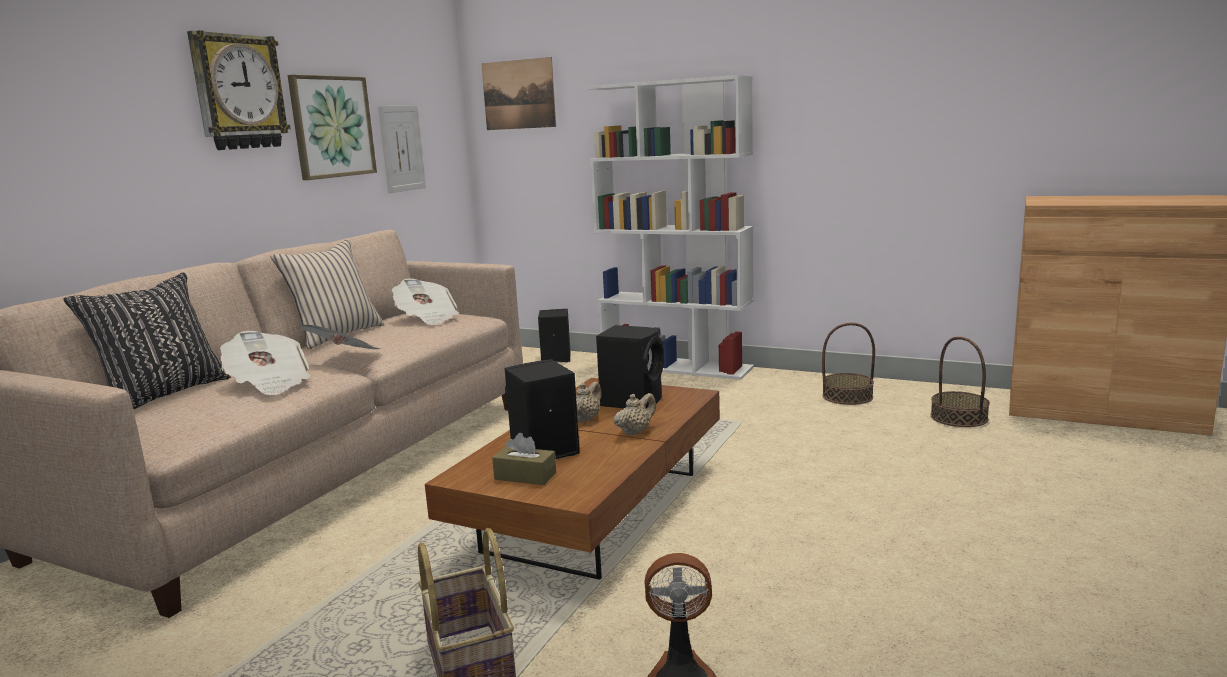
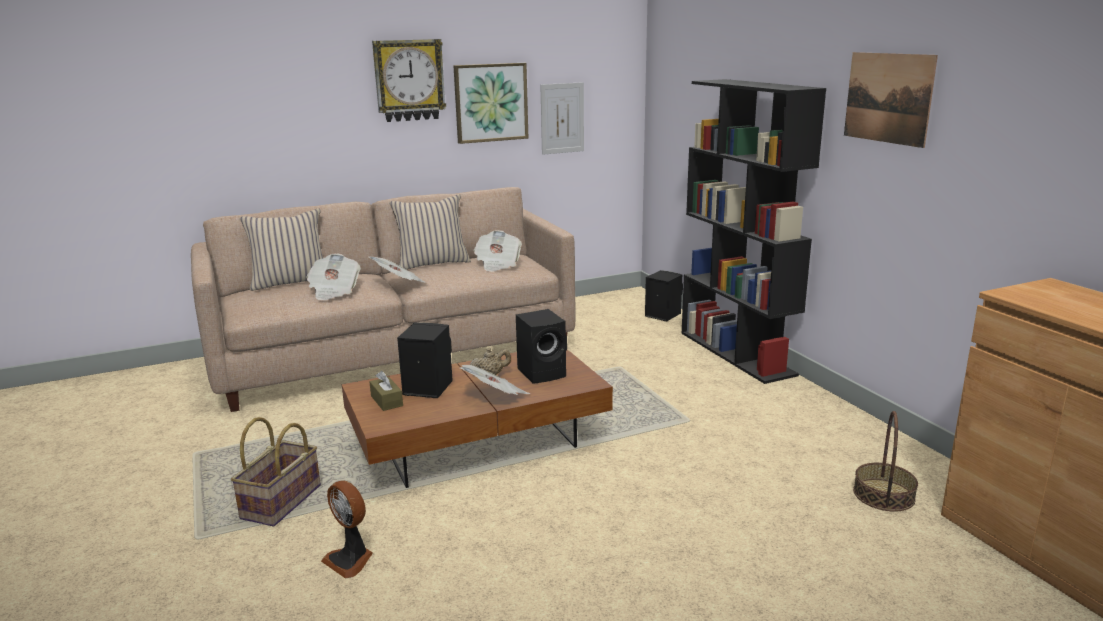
camera: 40 degrees right, 5 degrees up
black pillow [63,272,231,409] -> beige pillow [239,208,323,291]
picture [481,57,556,130] -> picture moved to [844,52,938,148]
white bookcase [586,75,754,380] -> black bookcase [681,79,826,384]
beige teapot [614,393,656,436] -> newspaper [460,365,530,395]
basket [822,322,875,405] -> none

